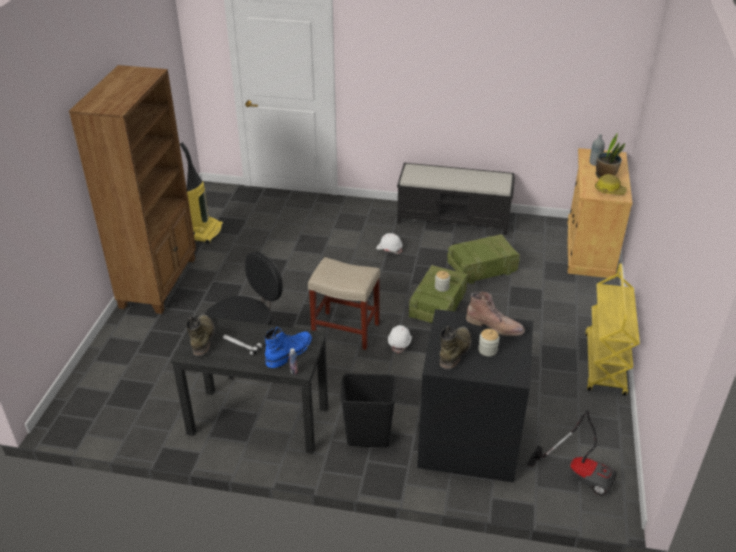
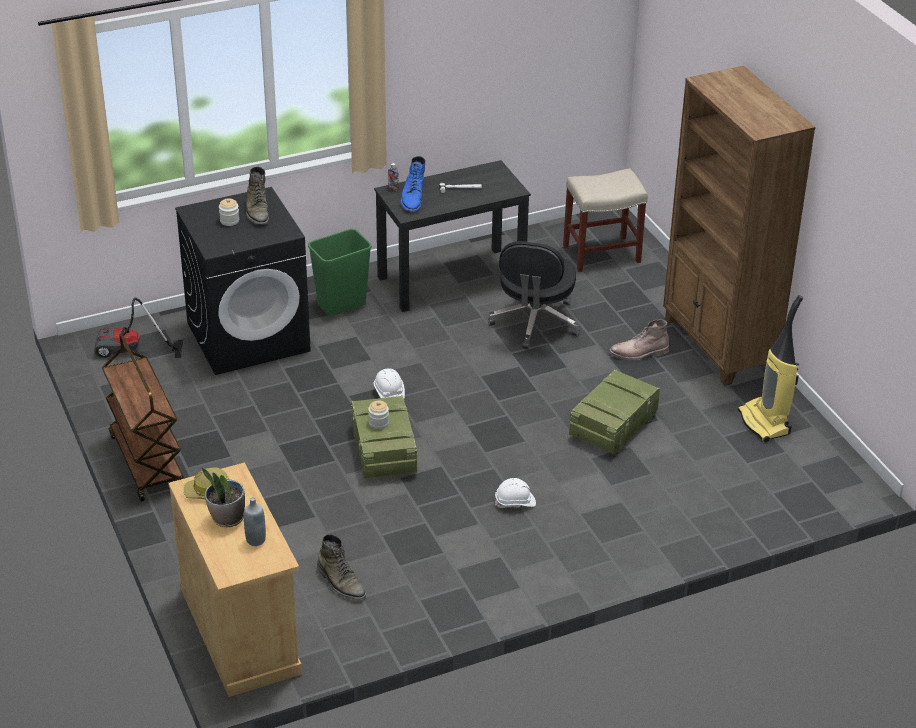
camera: 145 degrees right, 0 degrees up
green boot [186,314,215,356] -> green boot moved to [317,534,366,600]
beige stool [308,257,380,350] -> beige stool moved to [563,168,648,272]
black trash can [340,373,397,447] -> green trash can [308,229,372,316]
black bench [397,163,515,235] -> none
crate [447,234,520,284] -> crate moved to [569,370,660,454]
brown boot [466,291,525,336] -> brown boot moved to [609,319,669,360]
yellow cart [585,263,640,396] -> brown cart [102,334,185,502]

